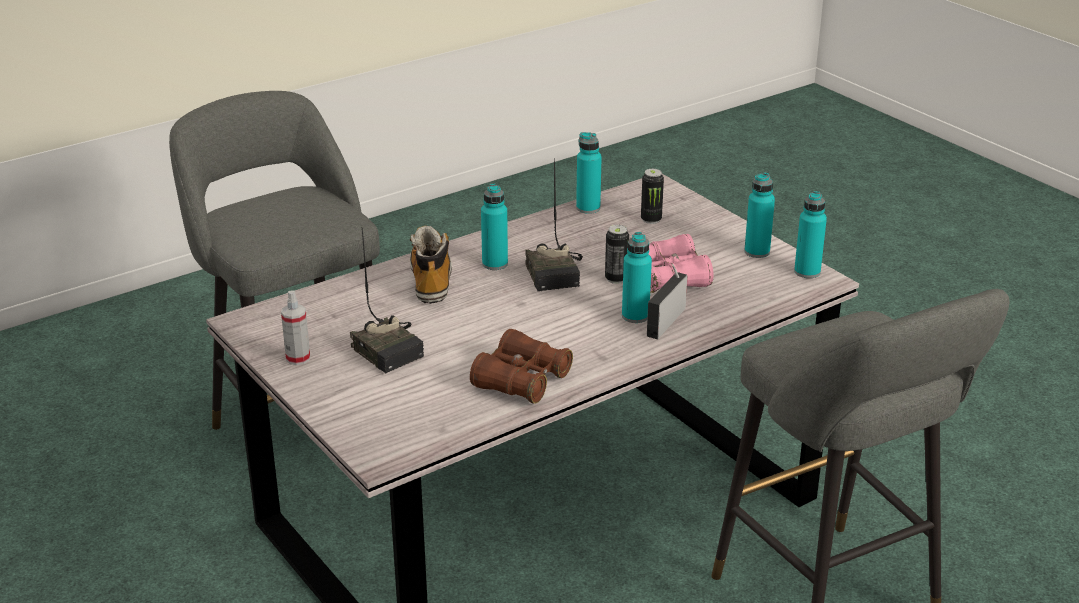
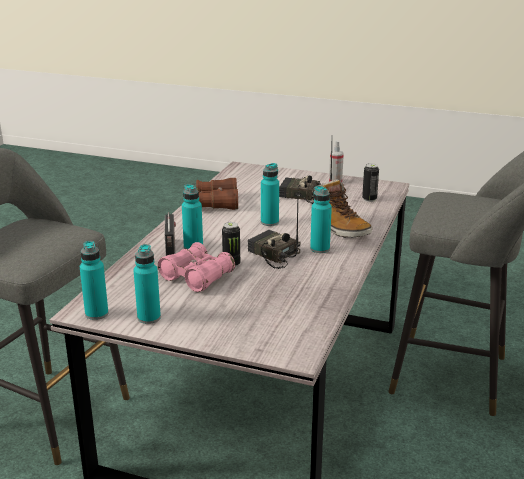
camera: 145 degrees right, 5 degrees down
turquoise bottle [576,132,602,214] -> turquoise bottle moved to [261,163,279,226]
can [641,169,664,224] -> can moved to [362,163,379,202]

